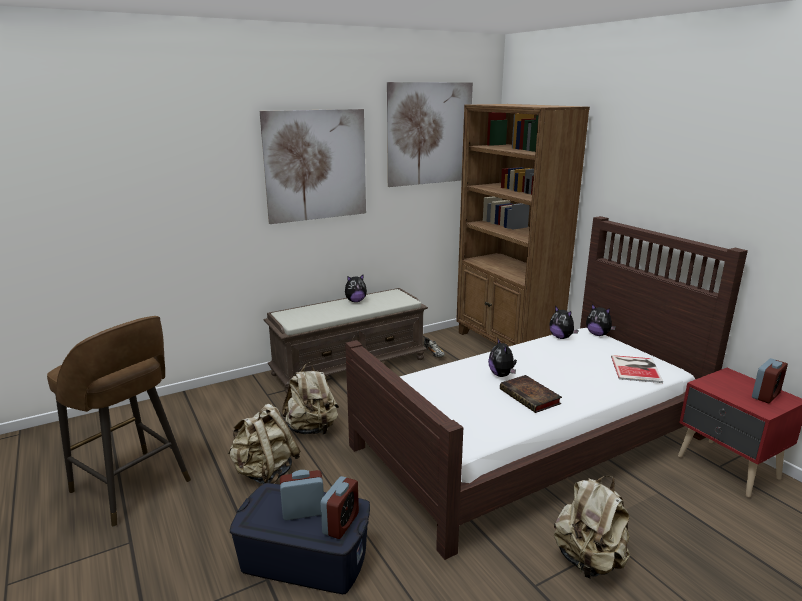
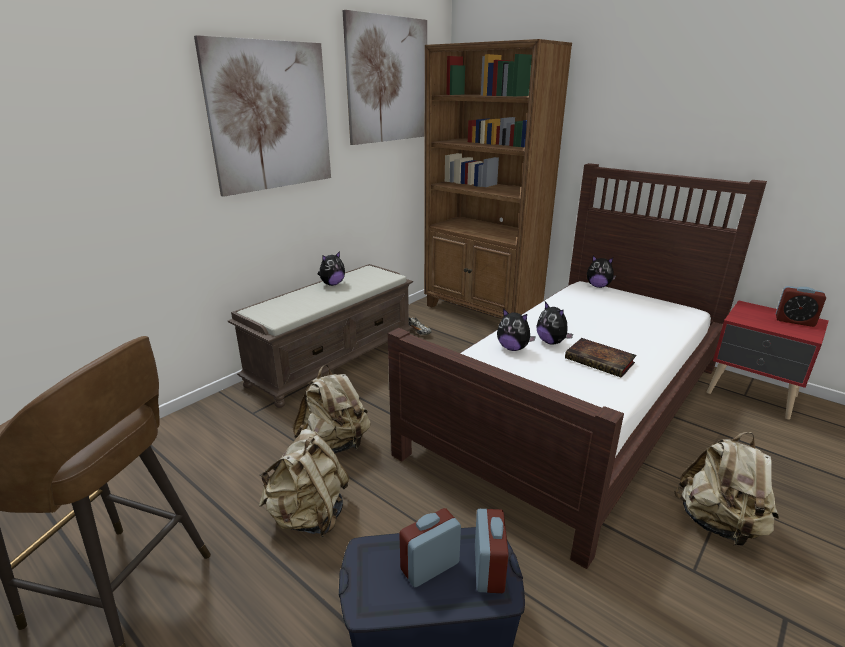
camera: 20 degrees left, 5 degrees up
plush toy [549,306,579,339] -> plush toy moved to [497,308,536,351]
book [611,355,663,383] -> none
alarm clock [752,358,788,403] -> alarm clock turned 90 degrees clockwise [776,286,826,327]

